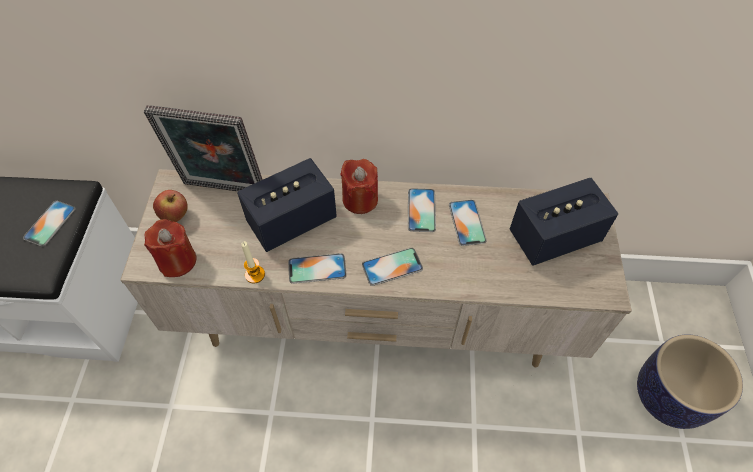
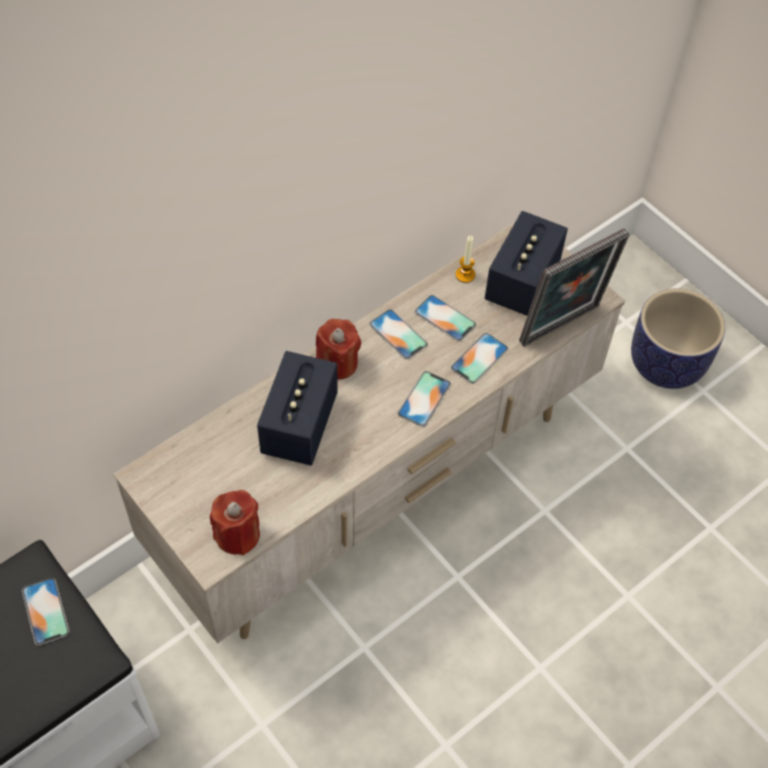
camera: 45 degrees left, 0 degrees up
picture frame [144,105,263,191] -> picture frame moved to [519,228,630,347]
apple [153,190,188,222] -> none
candle [241,241,265,283] -> candle moved to [456,236,475,283]
phone [288,253,347,284] -> phone moved to [450,333,508,384]

